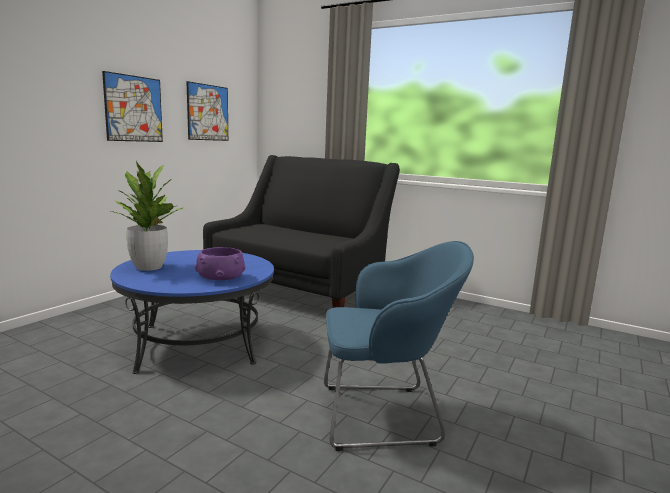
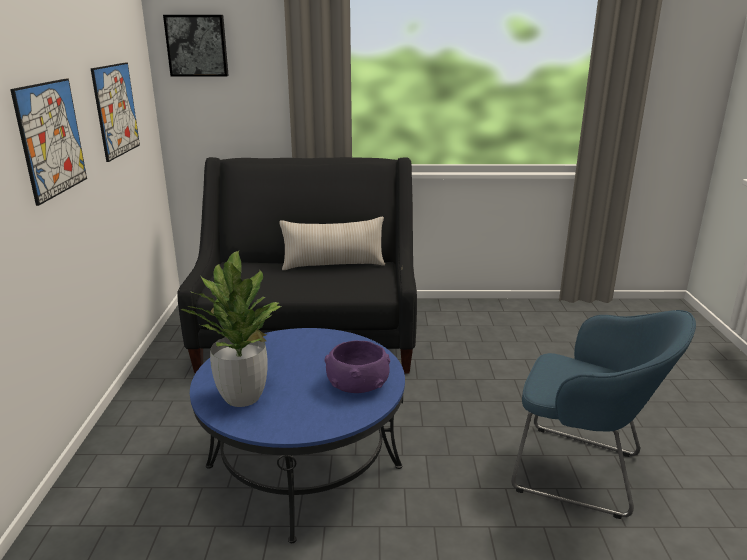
camera: 30 degrees left, 10 degrees up
blue armchair [324,241,474,451] -> blue armchair turned 60 degrees clockwise [511,310,696,519]
none -> picture [163,15,229,76]
none -> beige pillow [279,217,385,270]

